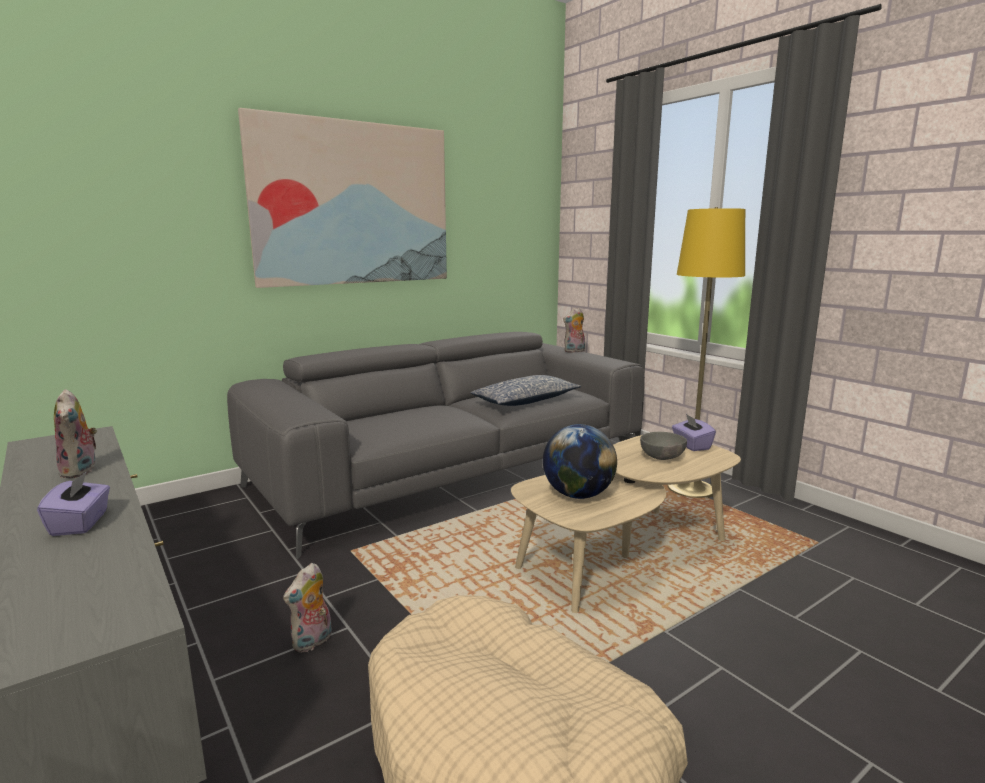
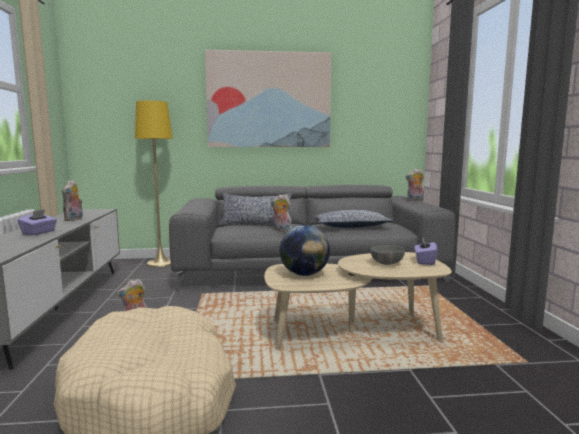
camera: 30 degrees right, 5 degrees down
yellow floor lamp [668,207,745,498] -> yellow floor lamp moved to [135,100,173,267]
none -> pillow [219,193,292,226]
none -> plush toy [271,194,292,232]

